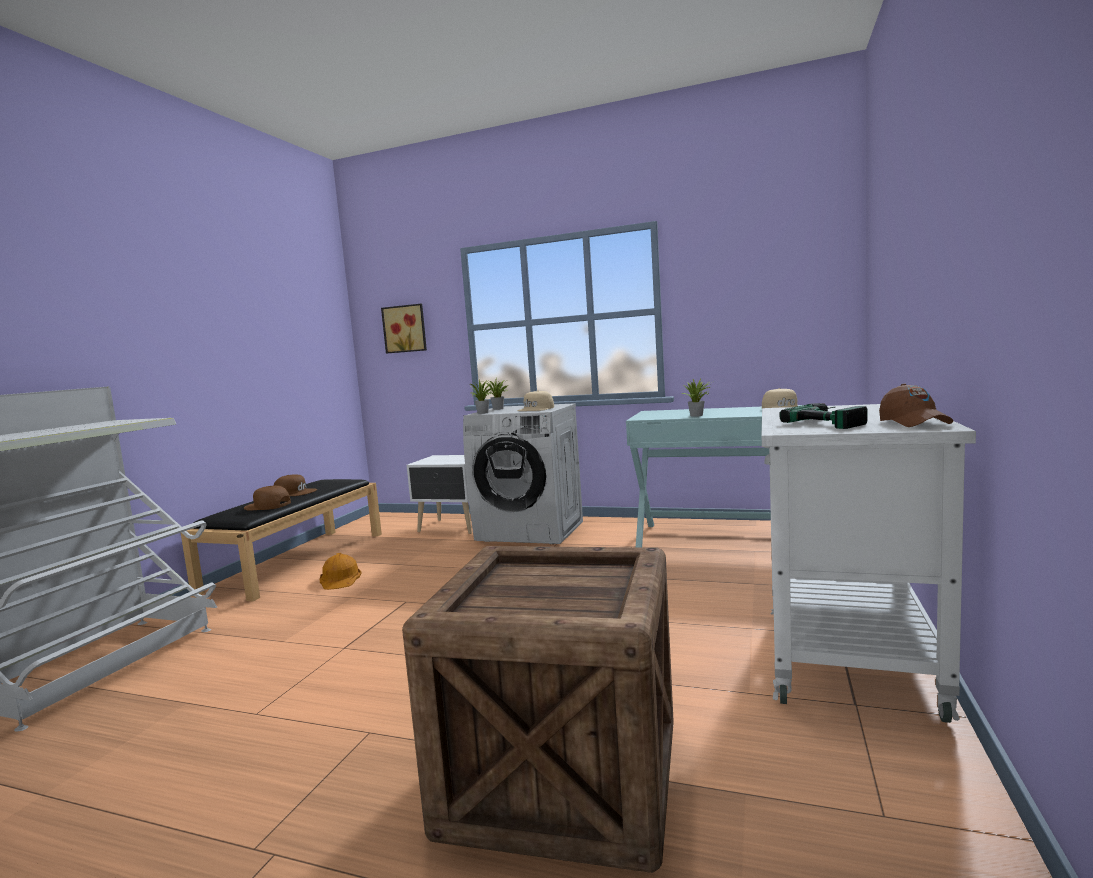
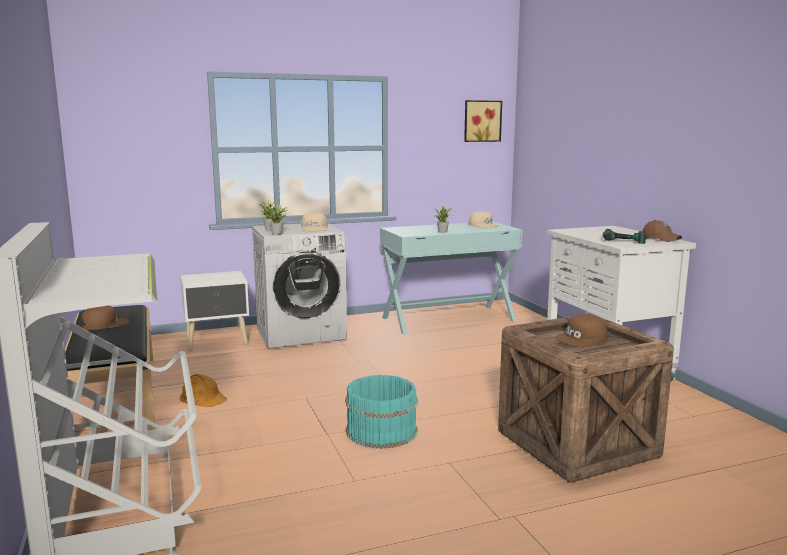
camera: 40 degrees left, 5 degrees up
brown cap [244,485,291,510] -> brown cap moved to [555,314,608,346]
picture [381,304,427,354] -> picture moved to [464,100,502,142]
none -> turquoise bucket [345,375,418,449]

